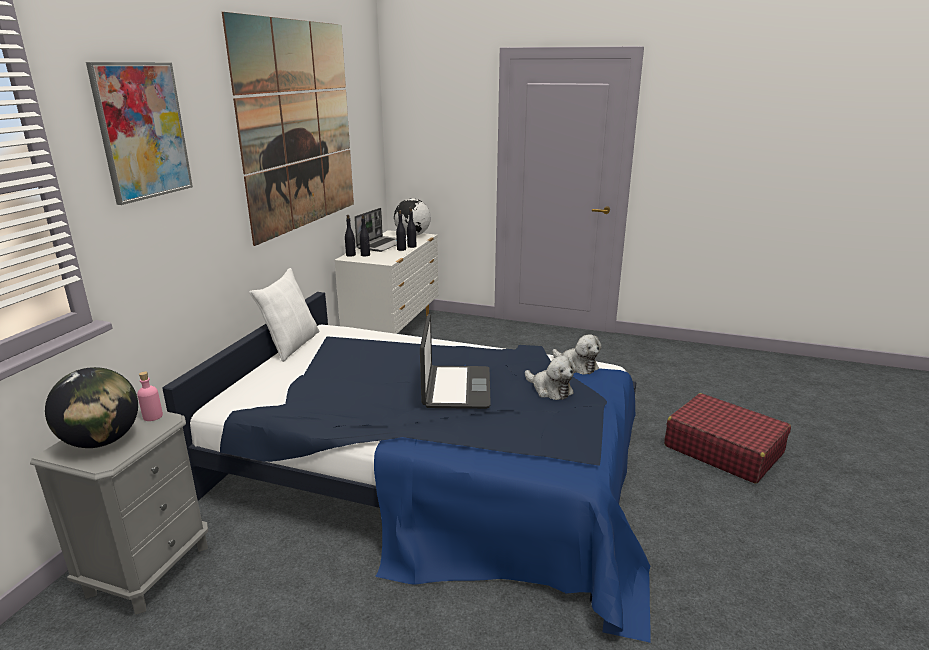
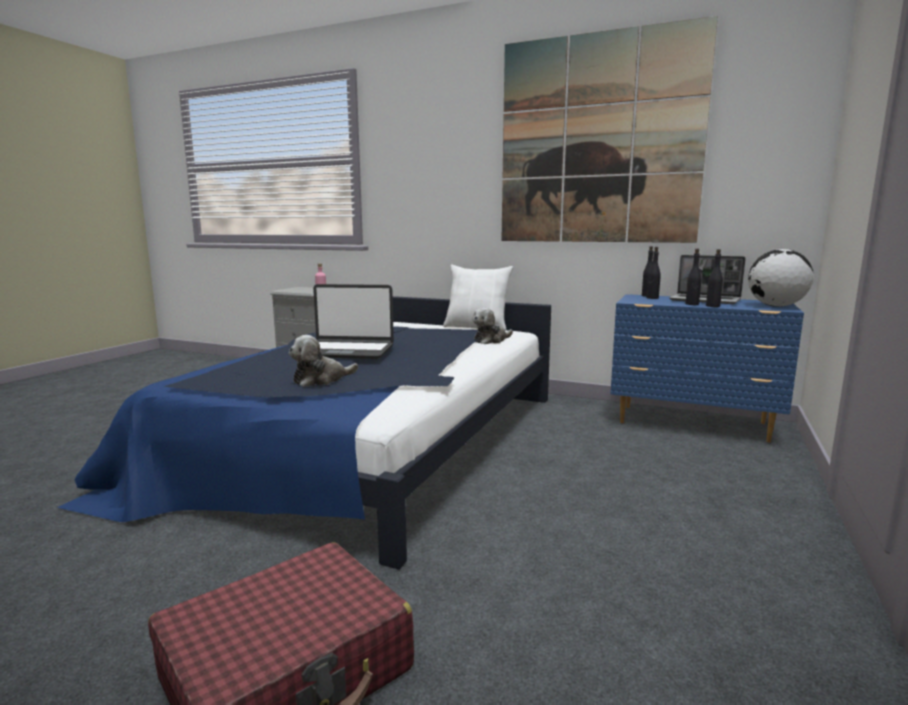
camera: 95 degrees right, 10 degrees down
globe [45,367,138,448] -> none
picture [86,62,193,205] -> none
white dresser [334,230,439,334] -> blue dresser [611,294,804,442]
plush toy [552,334,601,375] -> plush toy moved to [473,308,513,344]

